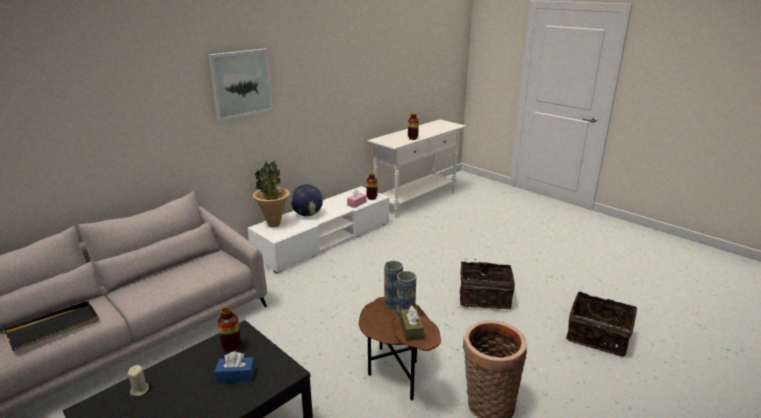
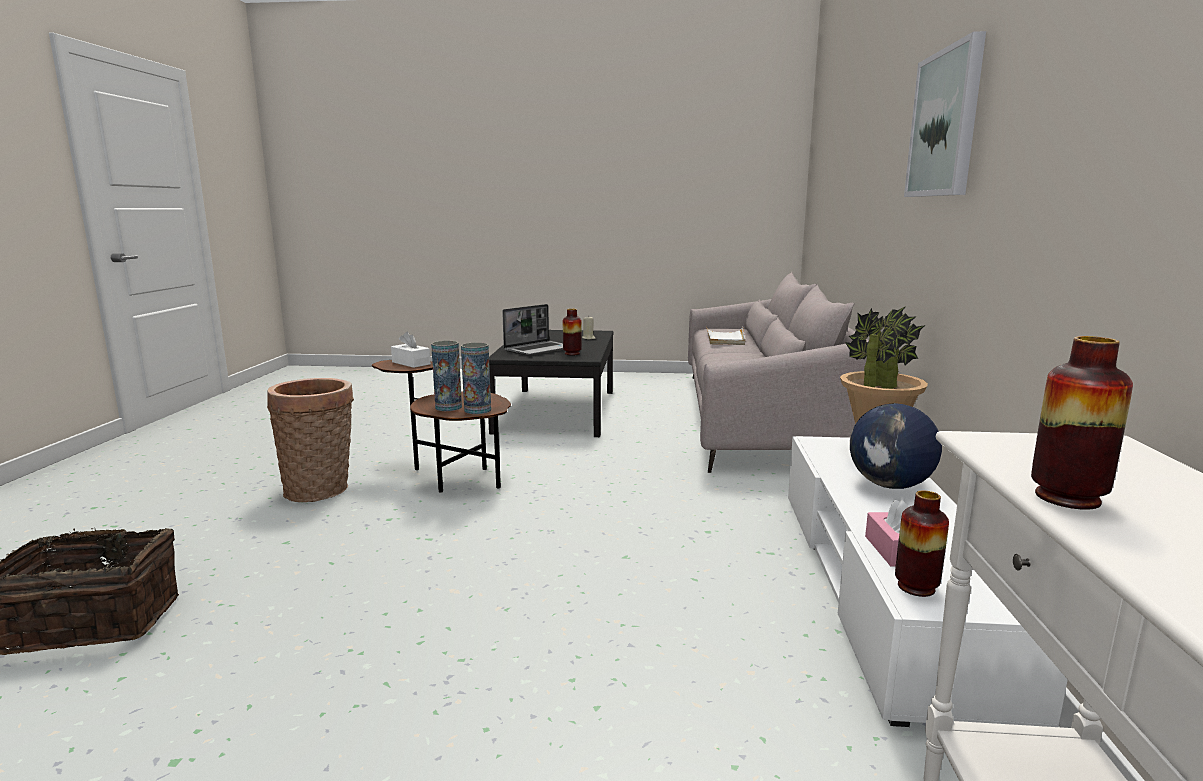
camera: 140 degrees right, 10 degrees down
black tray [4,301,99,351] -> white tray [706,326,745,345]
blue tissue box [215,351,255,383] -> laptop [502,304,563,356]
brown tissue box [400,306,424,341] -> white tissue box [391,331,431,368]
basket [460,259,515,309] -> none

